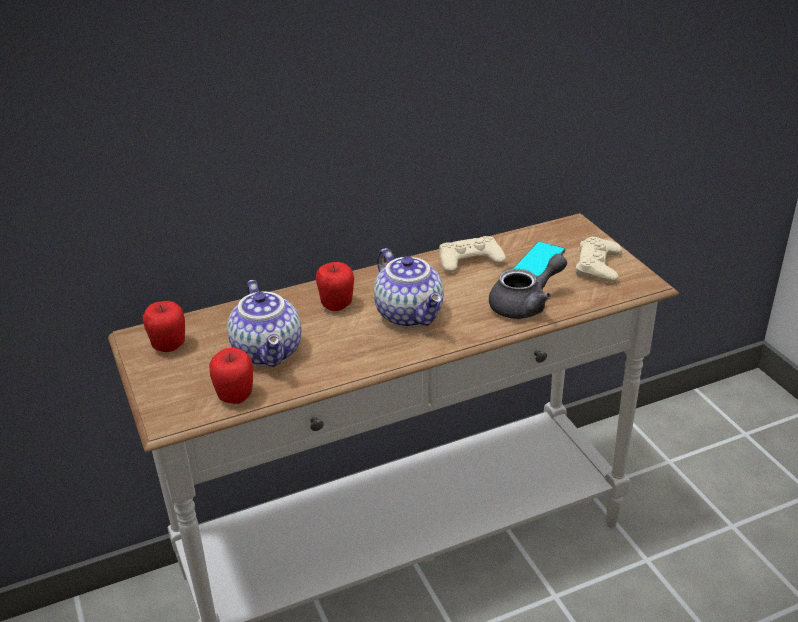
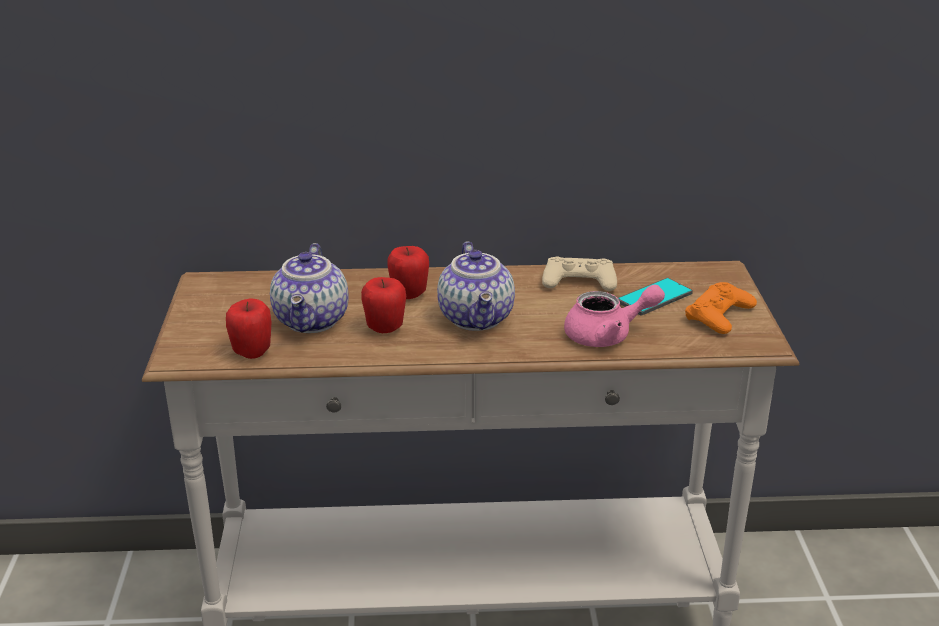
camera: 20 degrees right, 5 degrees down
apple [142,301,185,352] -> apple moved to [361,277,406,333]
grey teapot [489,254,567,319] -> pink teapot [564,284,665,347]
beige game controller [576,237,622,282] -> orange game controller [685,282,757,334]

